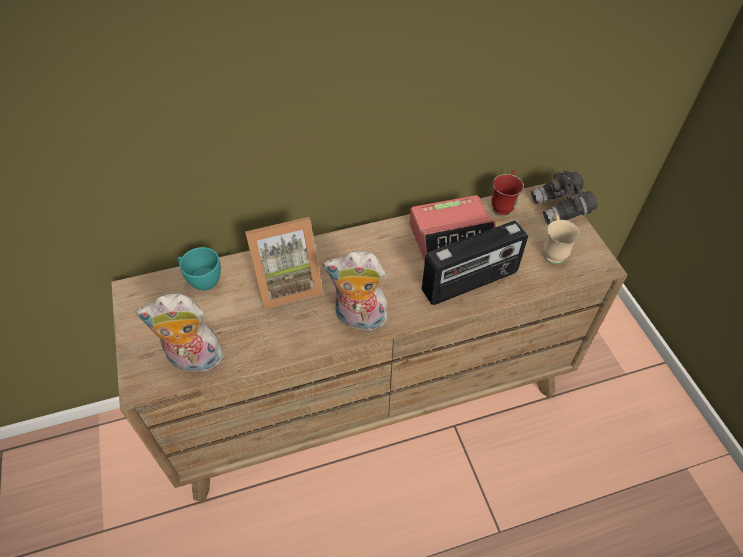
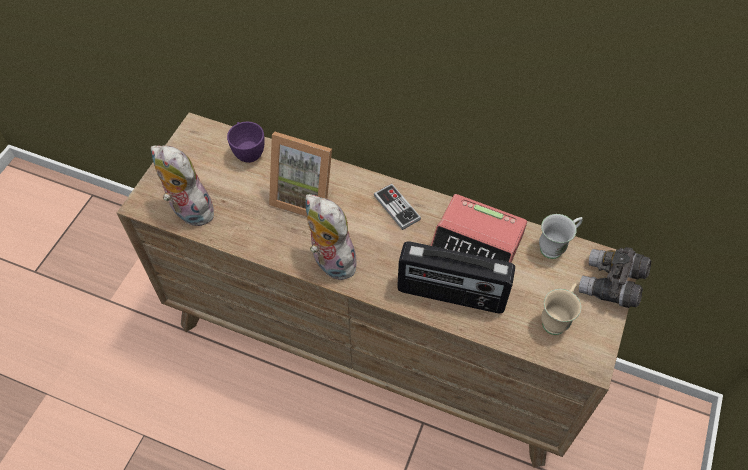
camera: 40 degrees right, 5 degrees up
turquoise cup [177,247,221,290] -> purple cup [227,122,265,163]
red mug [491,170,524,217] -> white mug [539,214,582,259]
none -> game controller [374,184,421,230]

